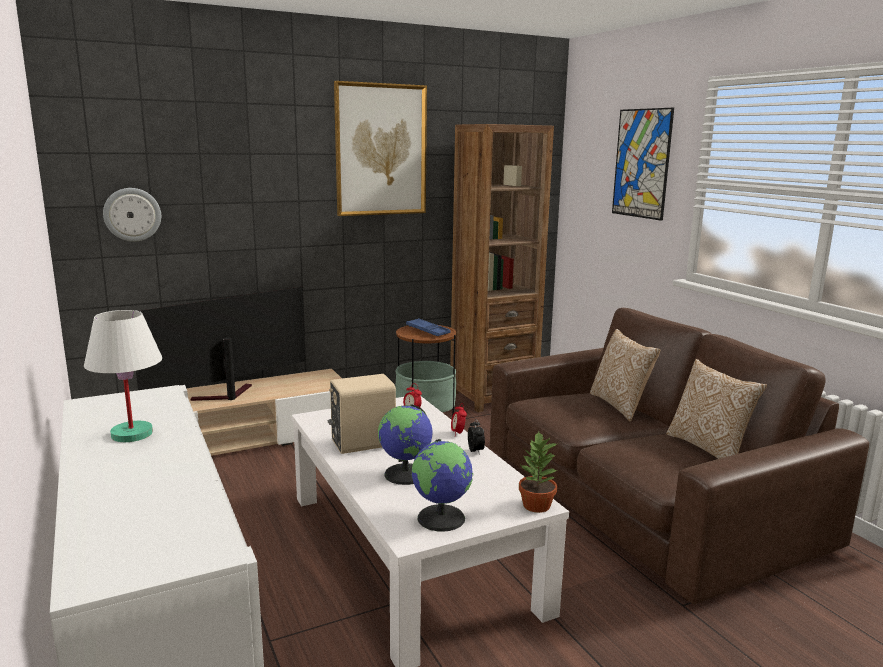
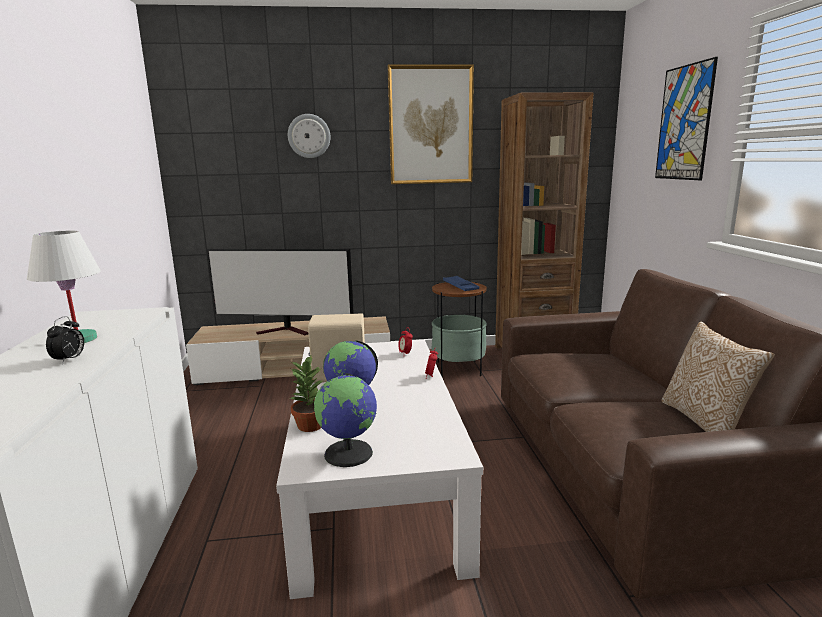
camera: 20 degrees right, 0 degrees up
wall clock [103,188,161,242] -> wall clock moved to [288,114,330,158]
television [136,287,306,401] -> television turned 150 degrees counterclockwise [207,249,354,335]
alarm clock [468,419,485,452] -> alarm clock moved to [46,316,84,364]
potted plant [519,431,557,513] -> potted plant moved to [290,354,324,432]
pillow [590,329,661,421] -> none

